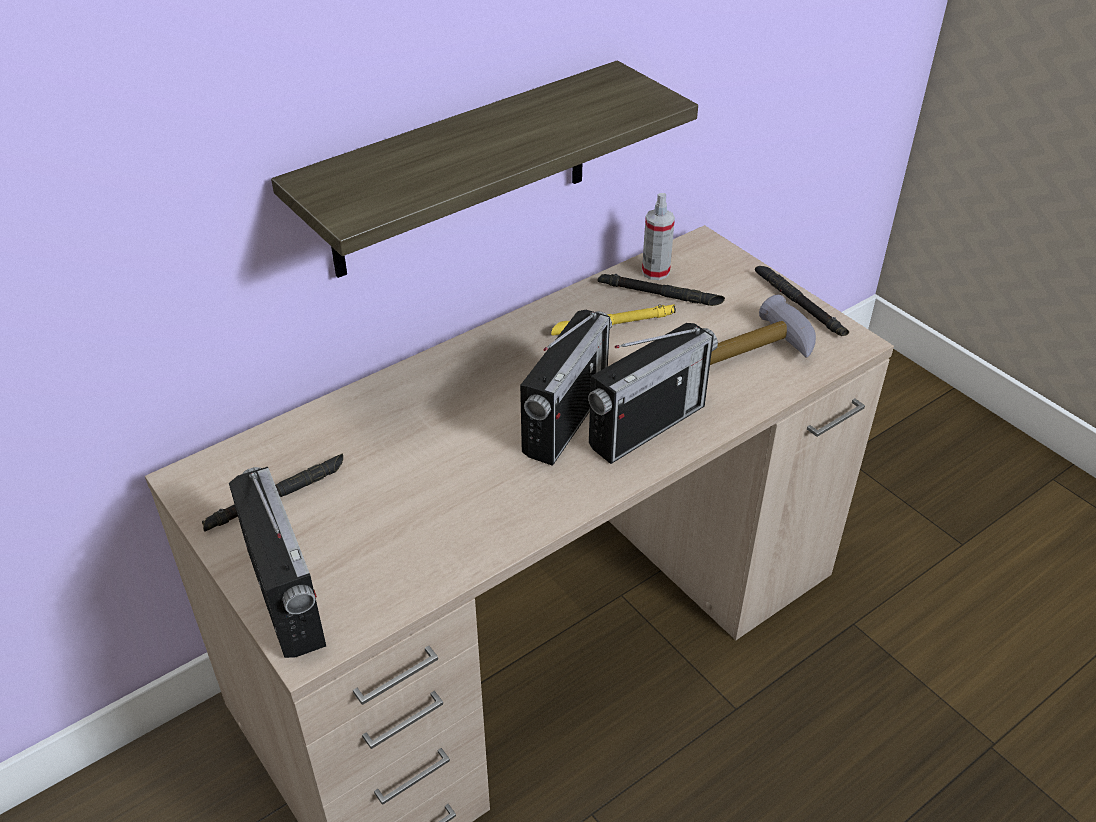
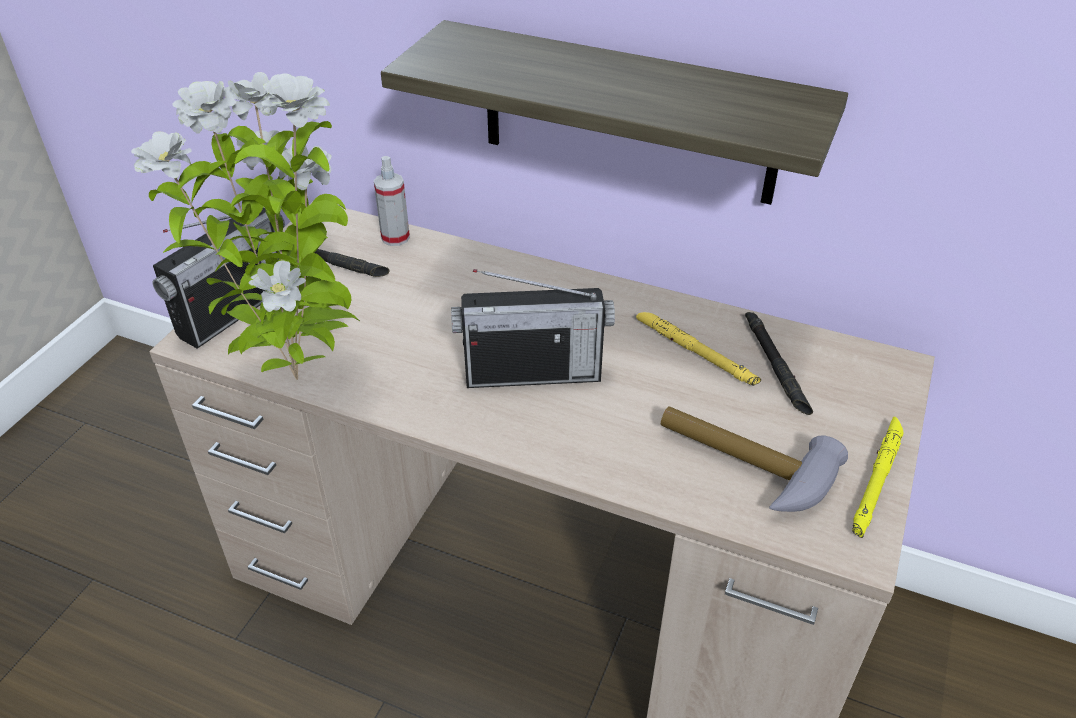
camera: 60 degrees right, 0 degrees up
radio [588,323,718,464] -> none
spray bottle [642,193,675,280] -> spray bottle moved to [374,156,410,246]
black flashlight [755,266,849,336] -> yellow flashlight [852,417,903,538]
none -> potted plant [131,72,360,380]

